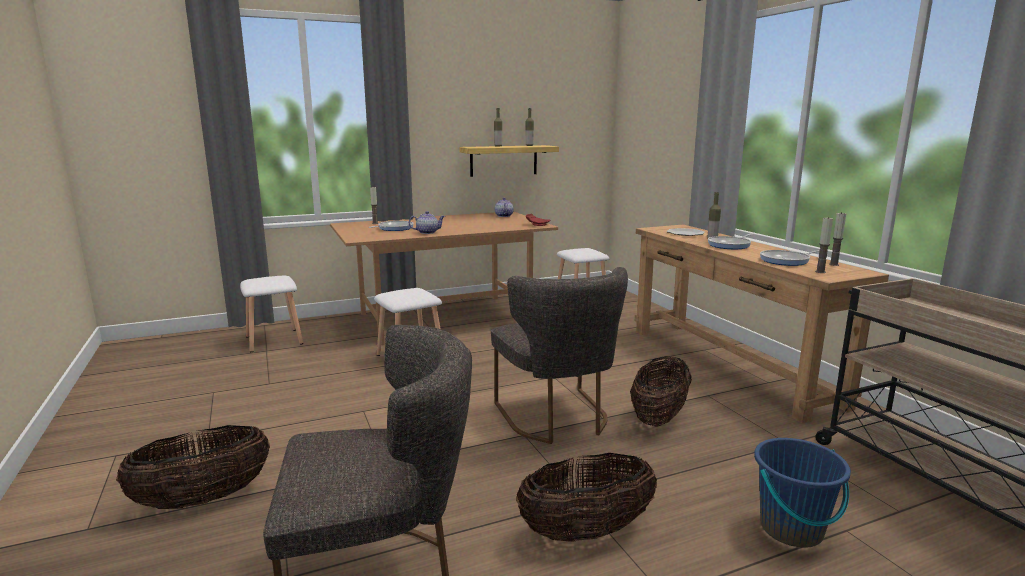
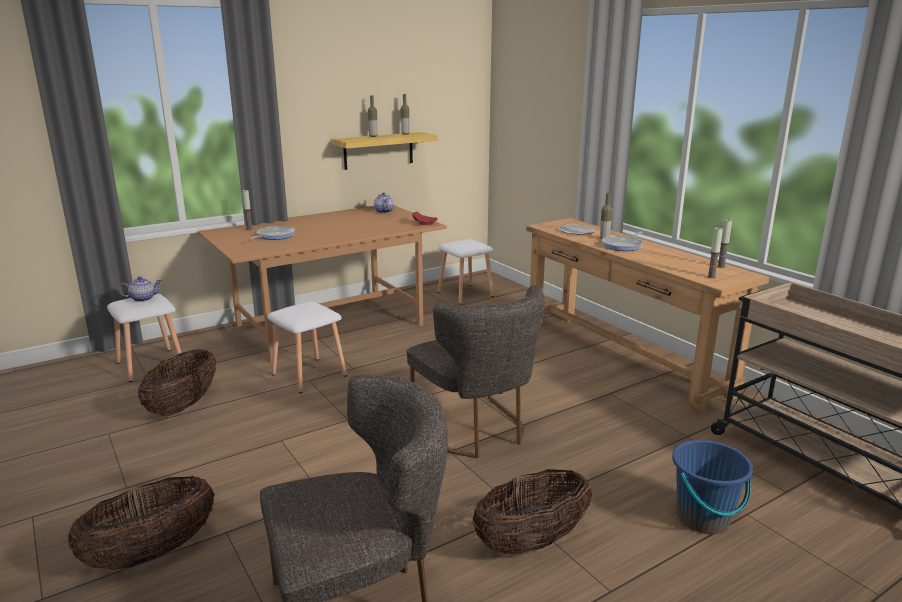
camera: 10 degrees left, 5 degrees up
teapot [409,211,445,234] -> teapot moved to [119,276,162,302]
basket [630,356,692,427] -> basket moved to [138,349,216,416]
frying pan [760,250,820,266] -> none

